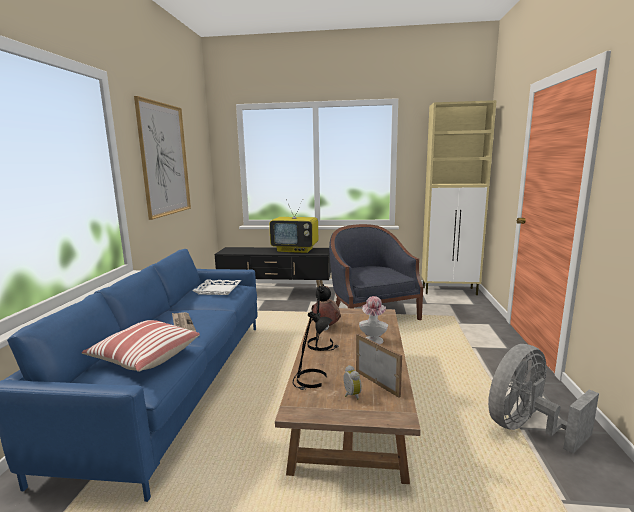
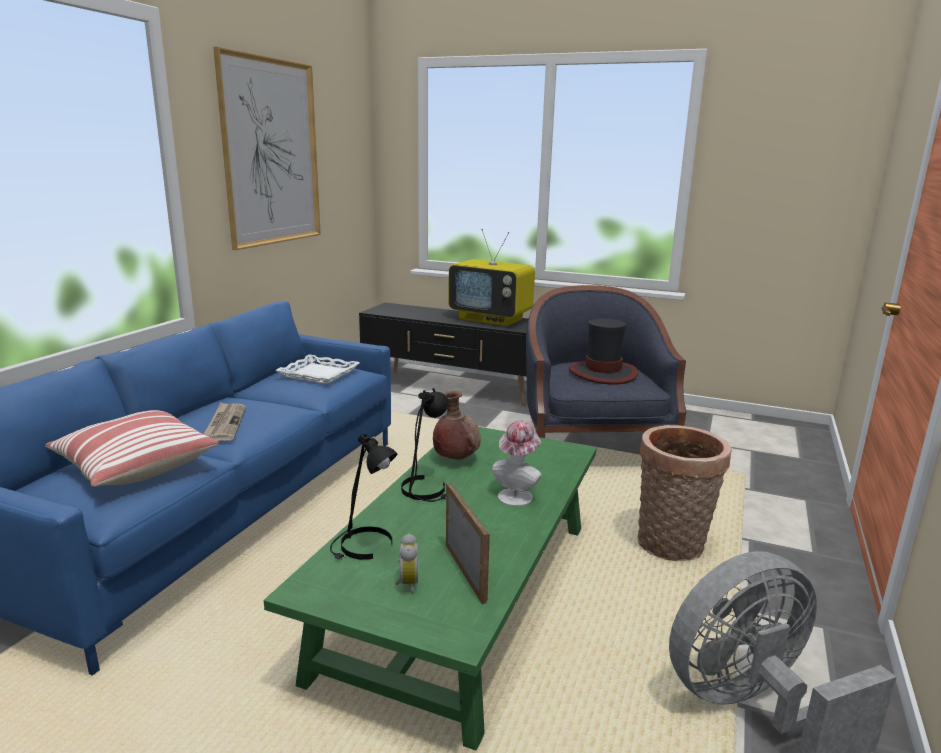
camera: 15 degrees right, 5 degrees up
brown coffee table [275,308,421,484] -> green coffee table [264,427,597,750]
beige cabinet [422,100,497,295] -> none
none -> hat [569,319,638,385]
none -> basket [638,425,732,561]

